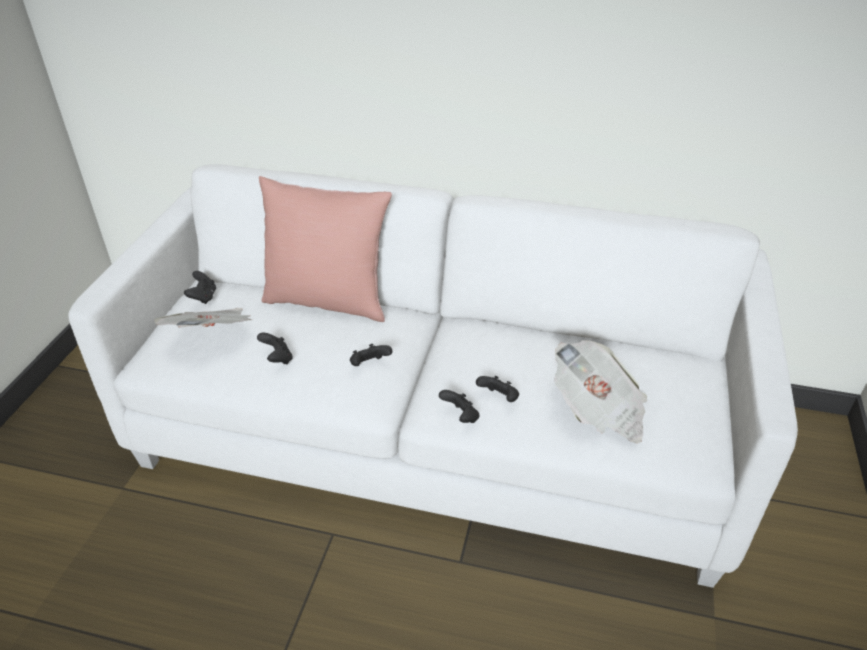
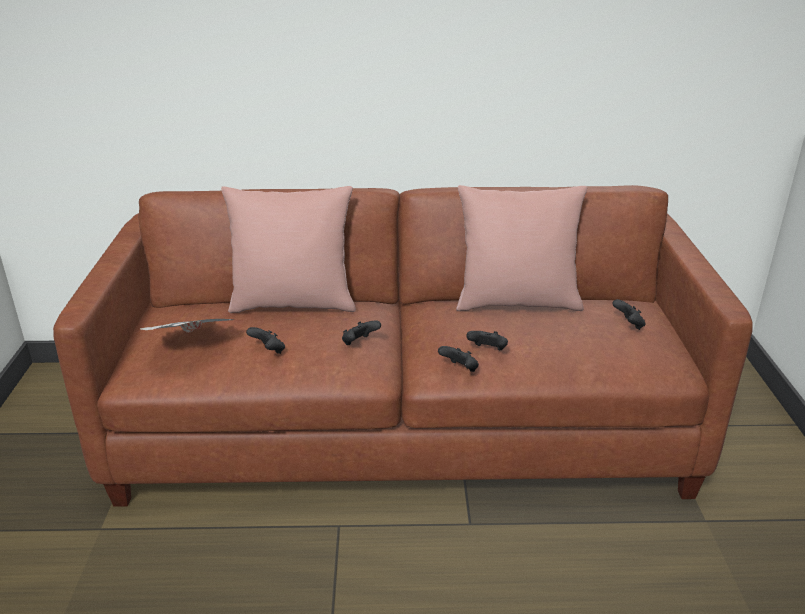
camera: 15 degrees left, 10 degrees down
white sofa [68,164,798,588] -> brown sofa [53,185,753,507]
black game controller [184,271,216,304] -> black game controller moved to [612,299,646,330]
newspaper [554,340,647,443] -> none
none -> pink pillow [456,185,587,311]

